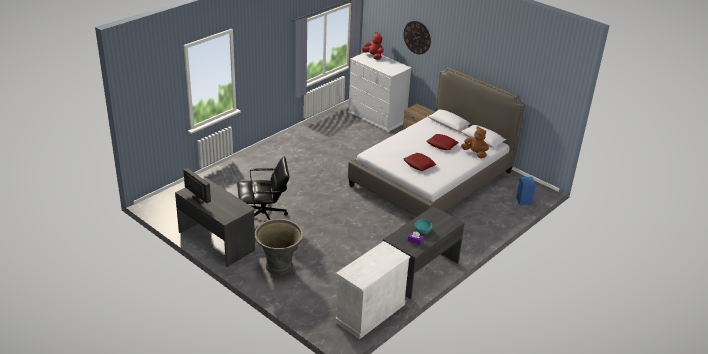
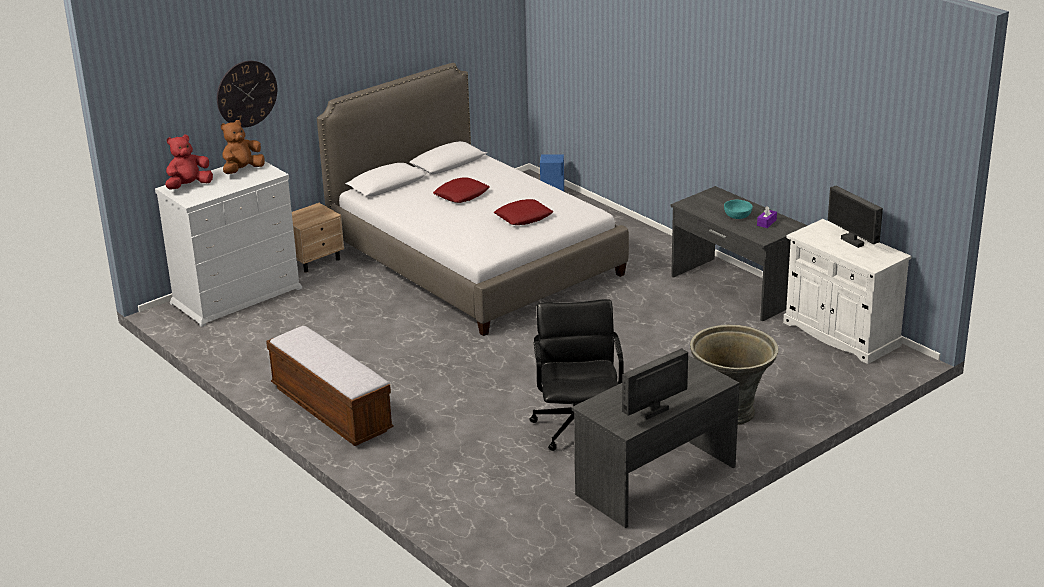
camera: 80 degrees left, 5 degrees down
brown plush toy [461,126,489,158] -> brown plush toy moved to [221,120,265,174]
none -> bench [266,326,394,446]
none -> monitor [828,185,883,248]

